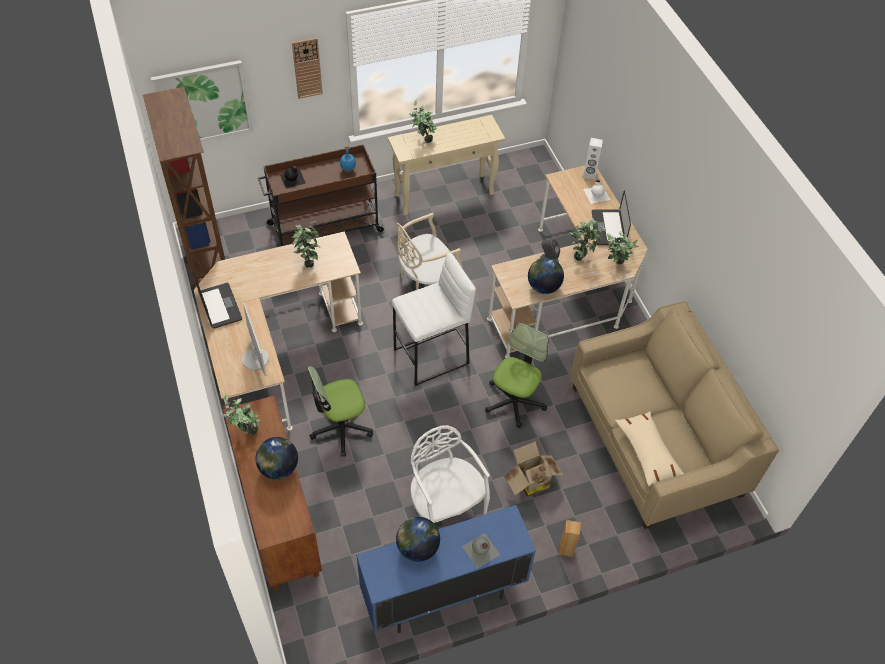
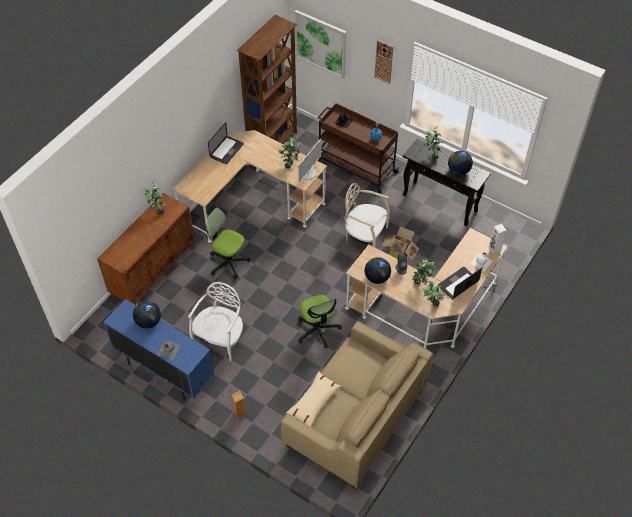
camera: 55 degrees right, 0 degrees up
monitor [242,303,269,376] -> monitor moved to [298,139,321,182]
globe [255,437,298,479] -> globe moved to [448,151,473,175]
beige console table [388,115,505,215] -> black console table [403,139,491,226]
white stool [392,253,476,386] -> none
office chair [485,323,548,428] -> office chair turned 75 degrees clockwise [298,295,342,348]
cardboard box [504,441,563,497] -> cardboard box moved to [381,226,419,260]

